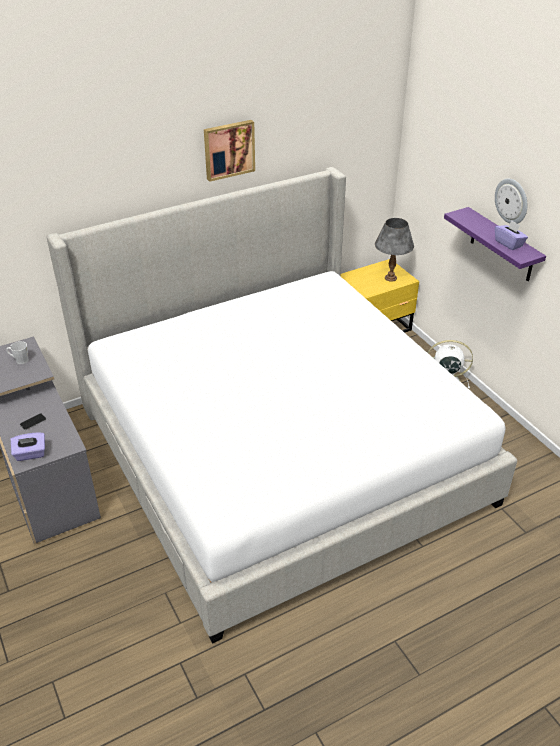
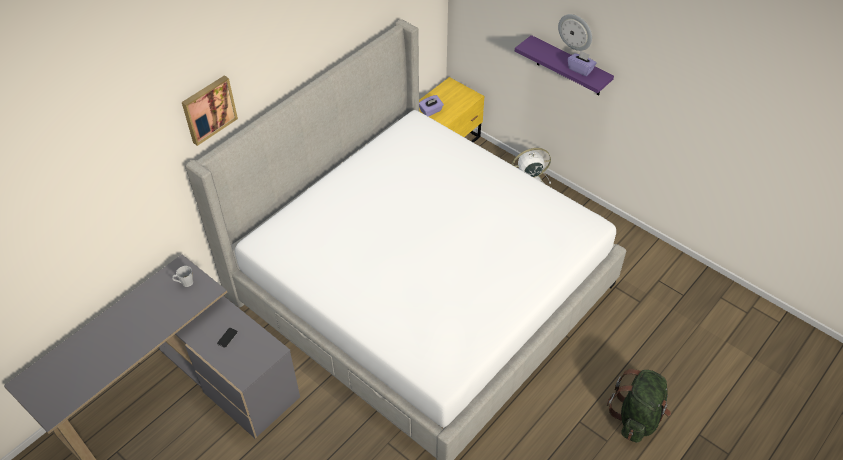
camera: 20 degrees left, 10 degrees up
purple tissue box [11,432,45,461] -> purple tissue box moved to [419,95,444,116]
picture [204,120,255,182] -> picture moved to [182,75,238,146]
grey table lamp [375,218,414,282] -> none
none -> green backpack [607,369,671,443]

